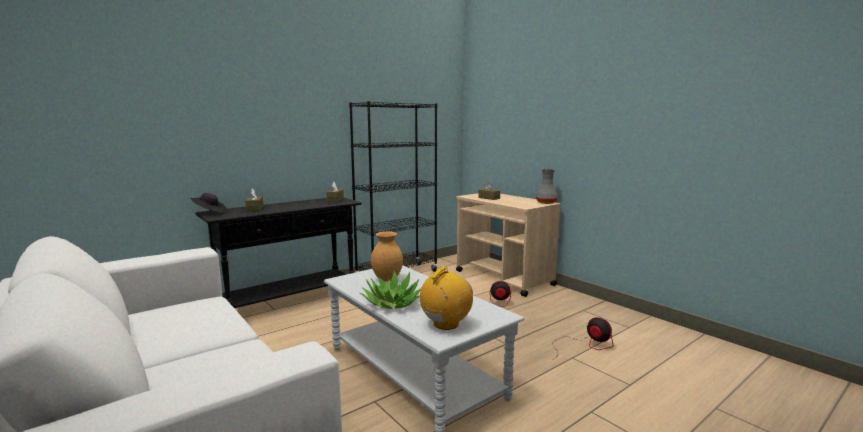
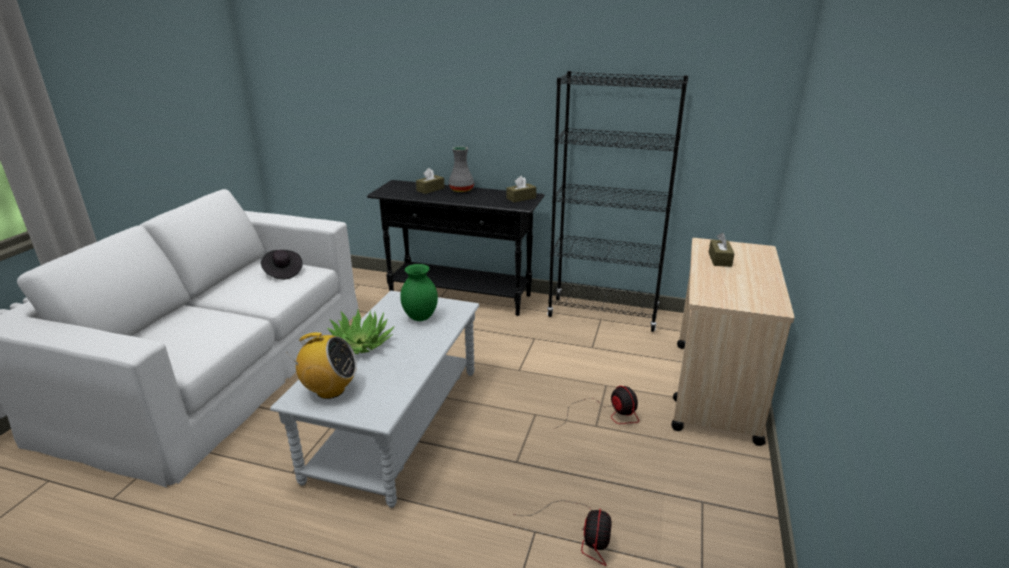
camera: 55 degrees right, 15 degrees up
black hat [190,193,227,214] -> black hat moved to [261,250,303,280]
brown vase [371,232,403,281] -> green vase [400,264,438,321]
grey vase [536,169,558,204] -> grey vase moved to [448,146,474,192]

